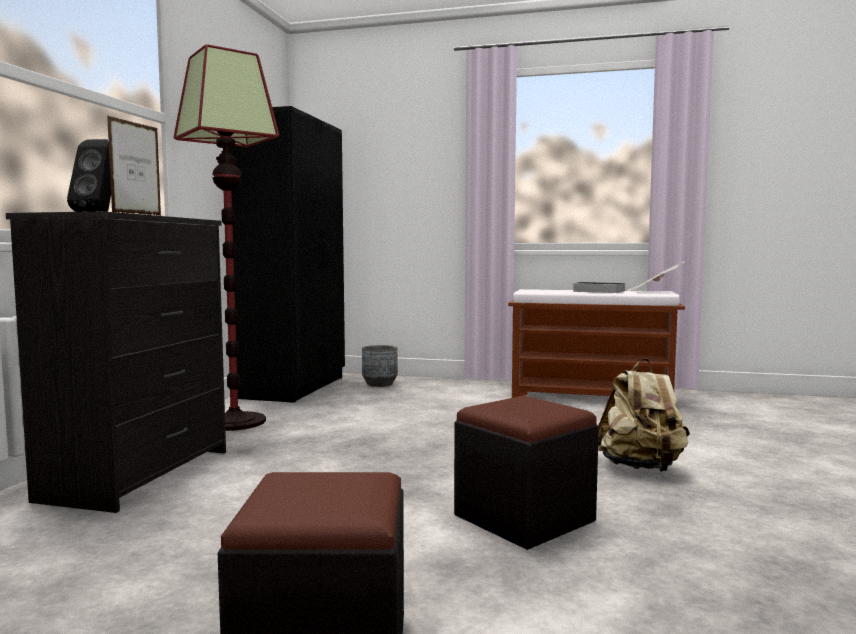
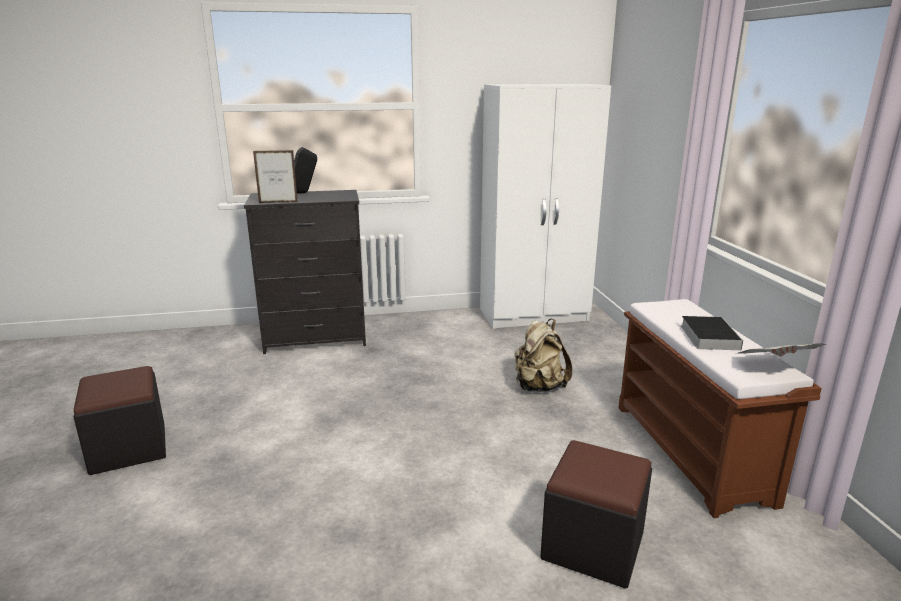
camera: 65 degrees right, 15 degrees up
floor lamp [174,44,279,431] -> none
black wardrobe [229,106,345,403] -> white wardrobe [480,84,611,329]
grey planter [362,345,398,387] -> none
black ottoman [454,396,599,550] -> black ottoman moved to [540,440,652,589]
beige backpack [598,359,690,472] -> beige backpack moved to [515,319,572,392]

